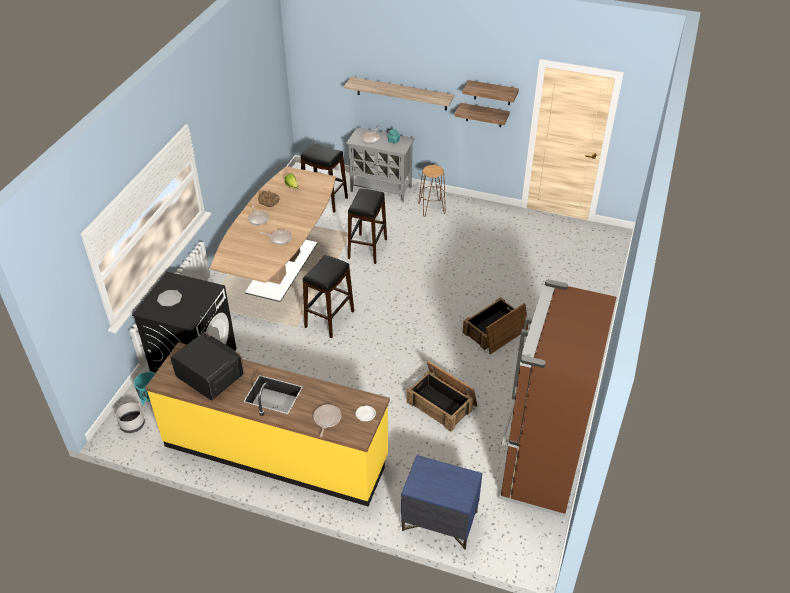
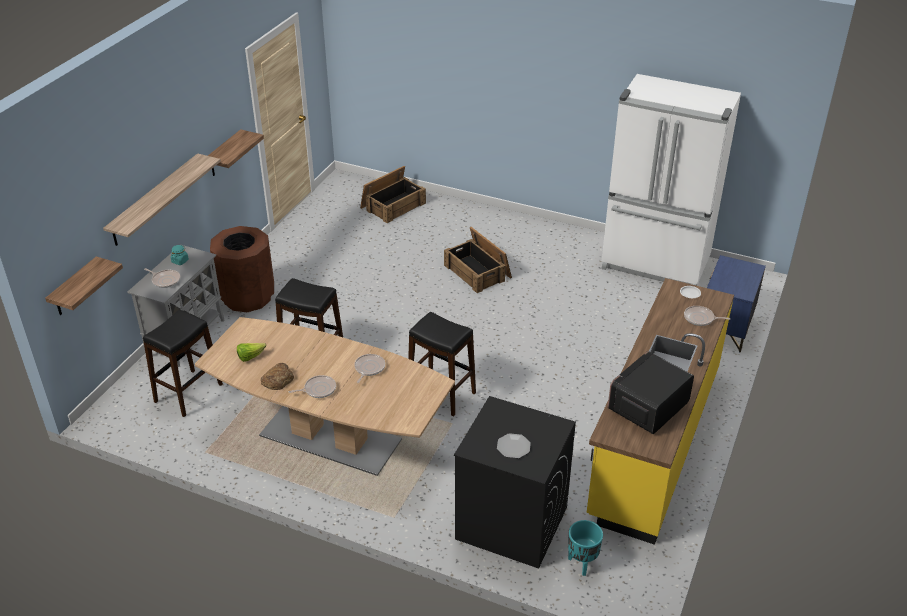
camera: 85 degrees left, 5 degrees down
grey planter [116,403,145,433] -> none
crate [407,361,477,432] -> crate moved to [360,166,426,223]
brown stool [418,165,446,217] -> brown trash can [210,226,274,312]
shelf [462,80,519,105] -> shelf moved to [45,256,123,315]
brown fridge [498,279,616,517] -> white fridge [602,74,741,286]

